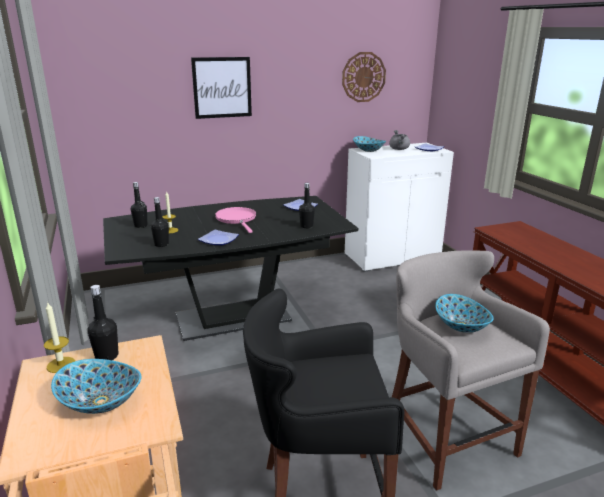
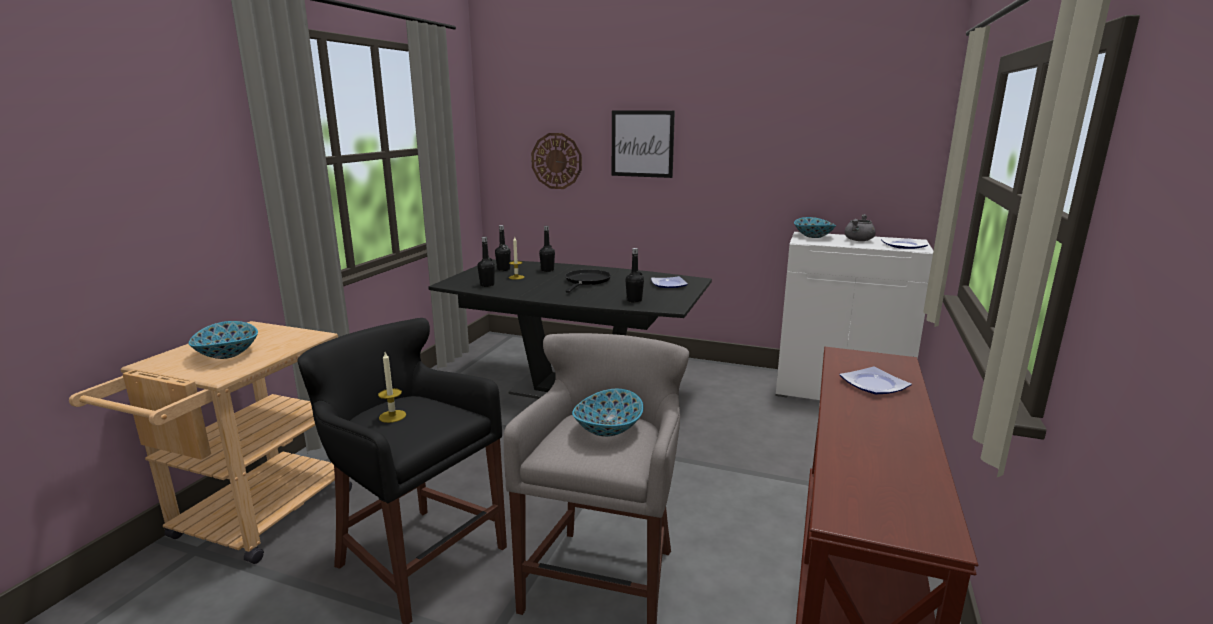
camera: 40 degrees right, 5 degrees down
candle [44,303,75,373] -> candle moved to [378,352,406,423]
black bottle [87,285,118,360] -> black bottle moved to [539,226,555,272]
plate [198,230,239,245] -> plate moved to [840,367,912,394]
pink frying pan [215,207,256,233] -> black frying pan [565,269,611,293]
wall clock [342,52,386,102] -> wall clock moved to [531,133,582,189]

